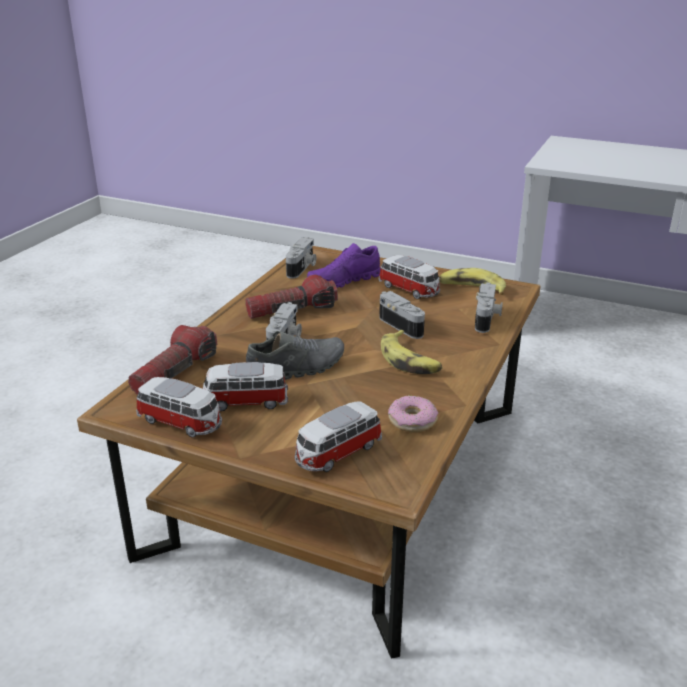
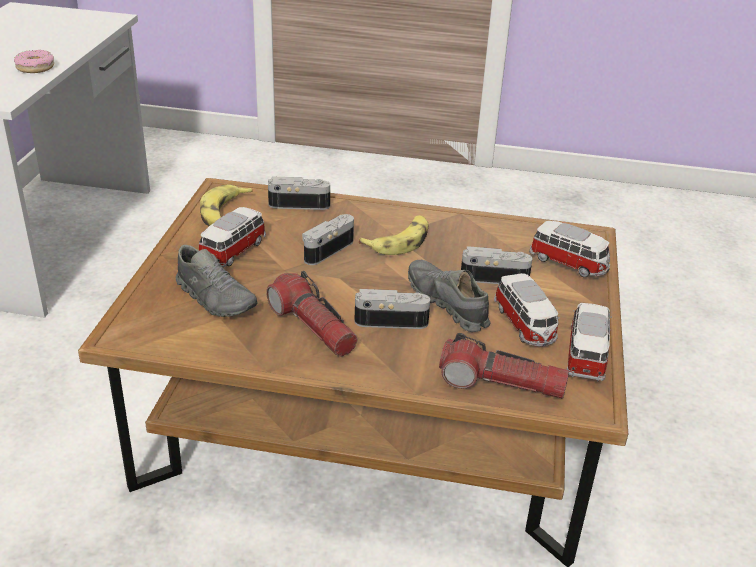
camera: 105 degrees left, 5 degrees up
camera [286,237,316,279] -> camera moved to [461,246,533,284]
purple shoe [307,243,380,288] -> grey shoe [176,245,258,317]
donut [388,396,438,432] -> donut moved to [14,50,54,73]

